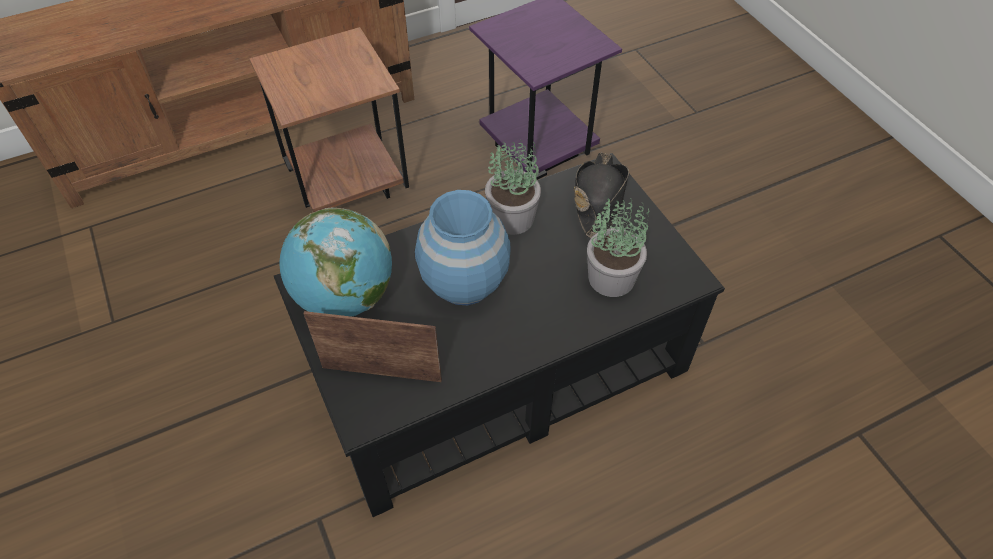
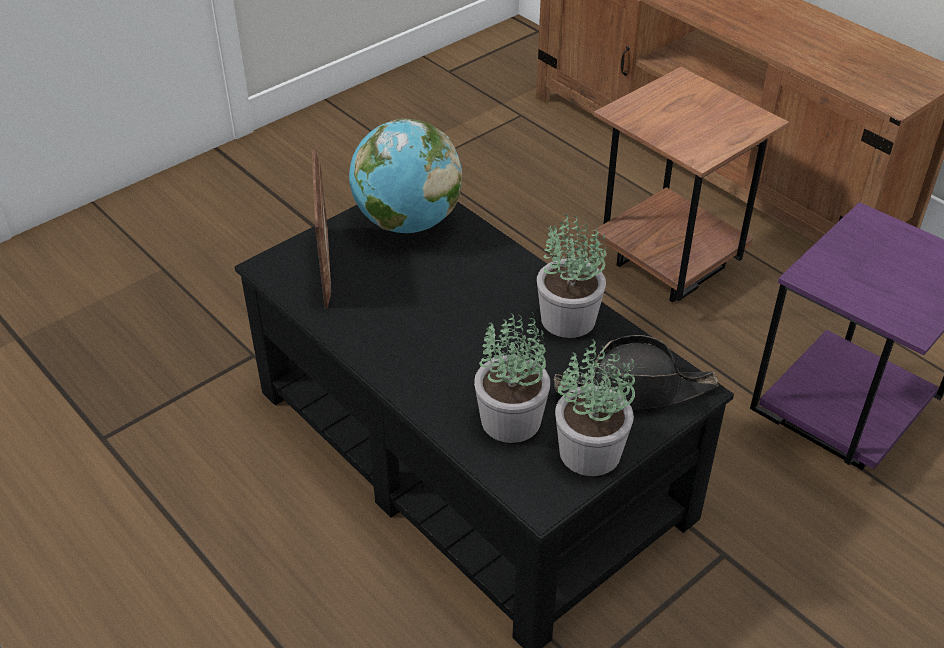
camera: 75 degrees right, 10 degrees down
blue vase [415,190,511,305] -> none
none -> potted plant [555,339,635,476]

